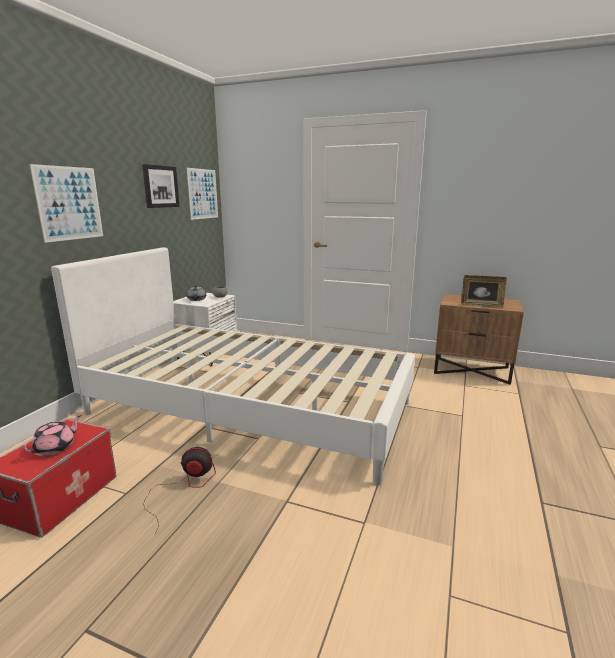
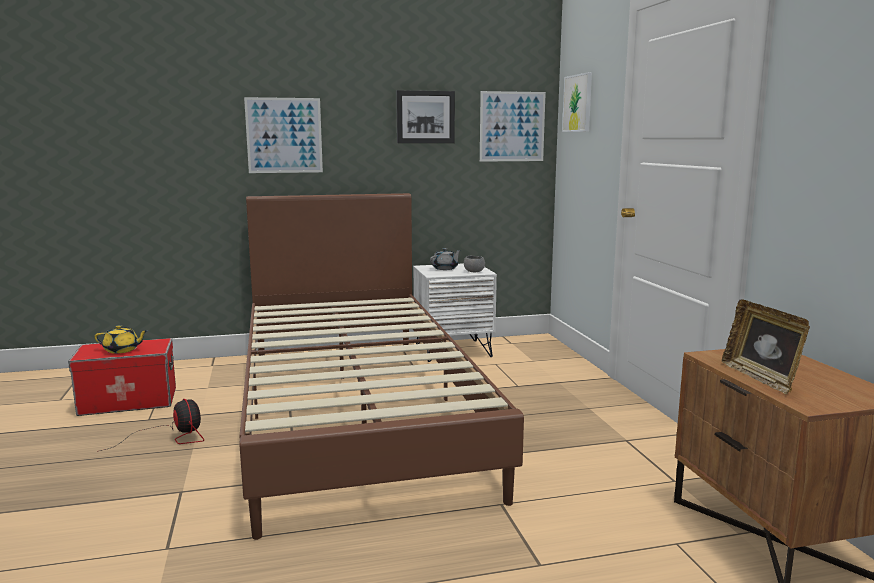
camera: 55 degrees right, 5 degrees down
pink teapot [22,415,81,455] -> yellow teapot [94,325,149,354]
white bed [51,247,415,485] -> brown bed [240,193,524,540]
none -> picture [562,72,592,132]

